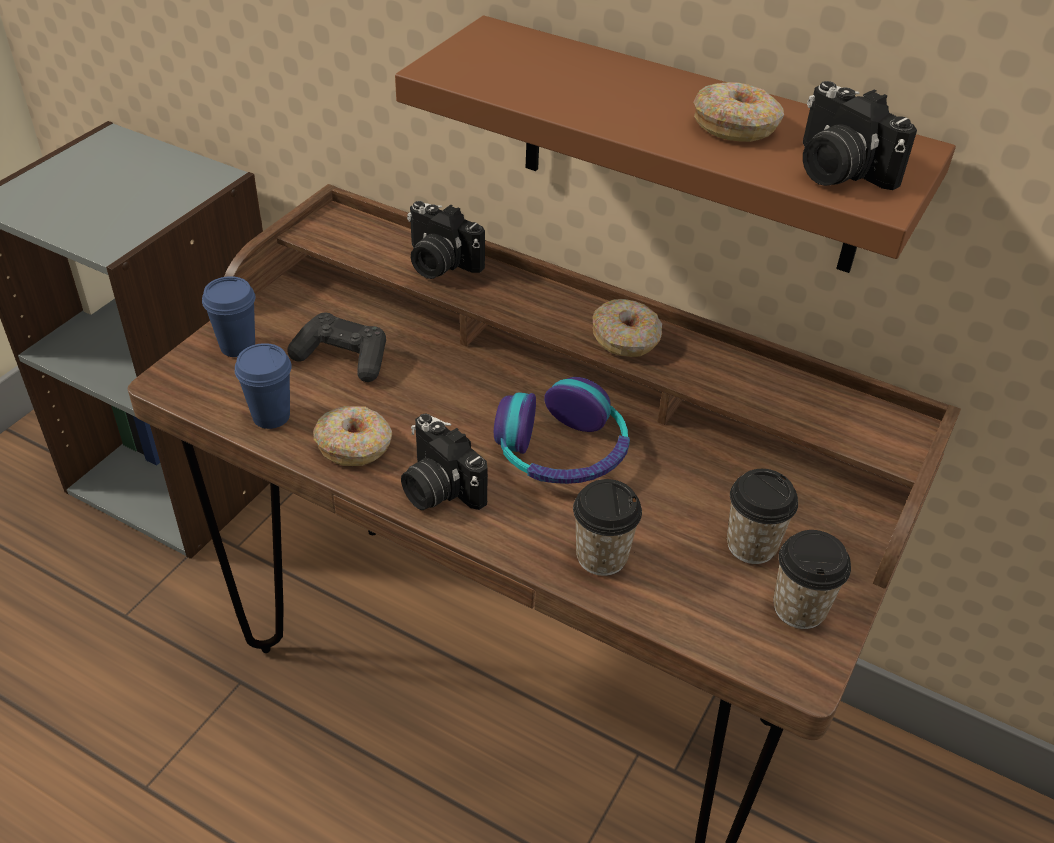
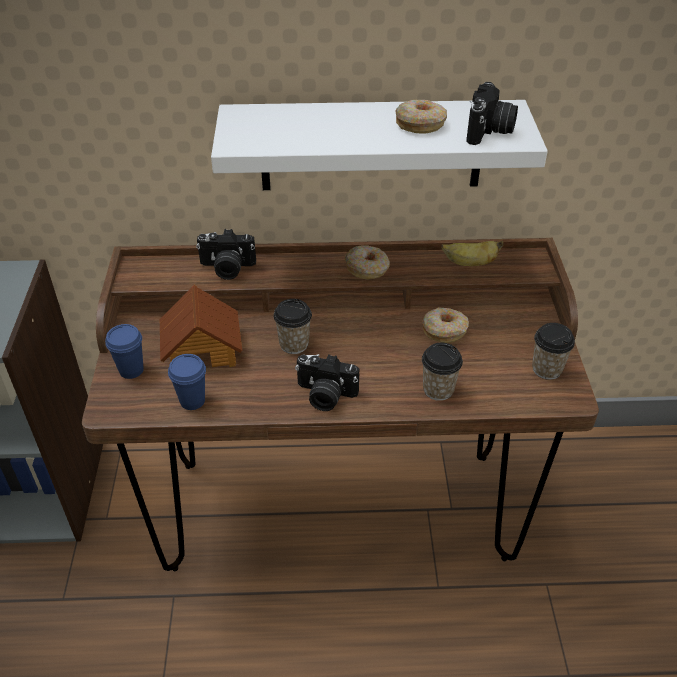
camera: 30 degrees left, 0 degrees up
black game controller [288,313,386,382] -> toy house [160,285,242,367]
donut [313,406,392,466] -> donut moved to [422,307,469,343]
brown shelf [395,16,956,273] -> white shelf [211,100,548,190]
headphones [494,377,630,484] -> none
cup [727,469,798,564] -> cup moved to [273,299,312,354]
camera [803,81,917,190] -> camera turned 90 degrees counterclockwise [466,82,518,145]
none -> banana [441,241,503,266]

